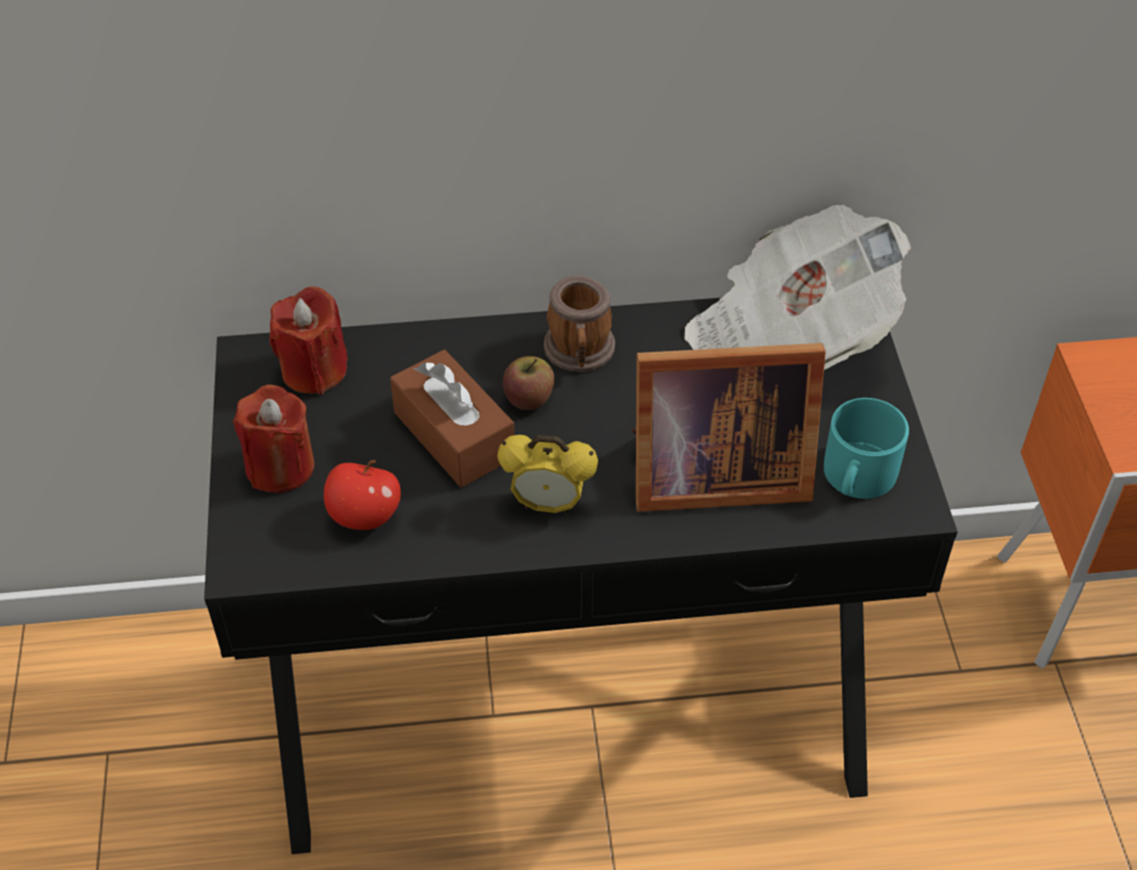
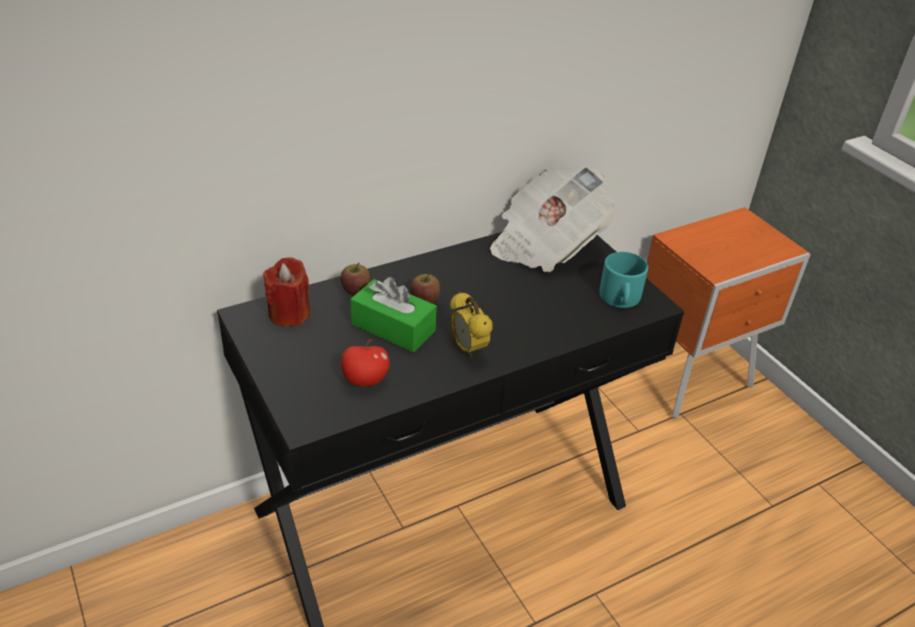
camera: 25 degrees left, 10 degrees down
red candle [233,385,315,493] -> none
brown tissue box [390,350,514,487] -> green tissue box [350,277,437,352]
alarm clock [497,435,598,514] -> alarm clock turned 75 degrees clockwise [450,292,493,359]
mug [544,276,615,372] -> none
picture frame [632,343,826,512] -> none
none -> apple [340,263,370,296]

